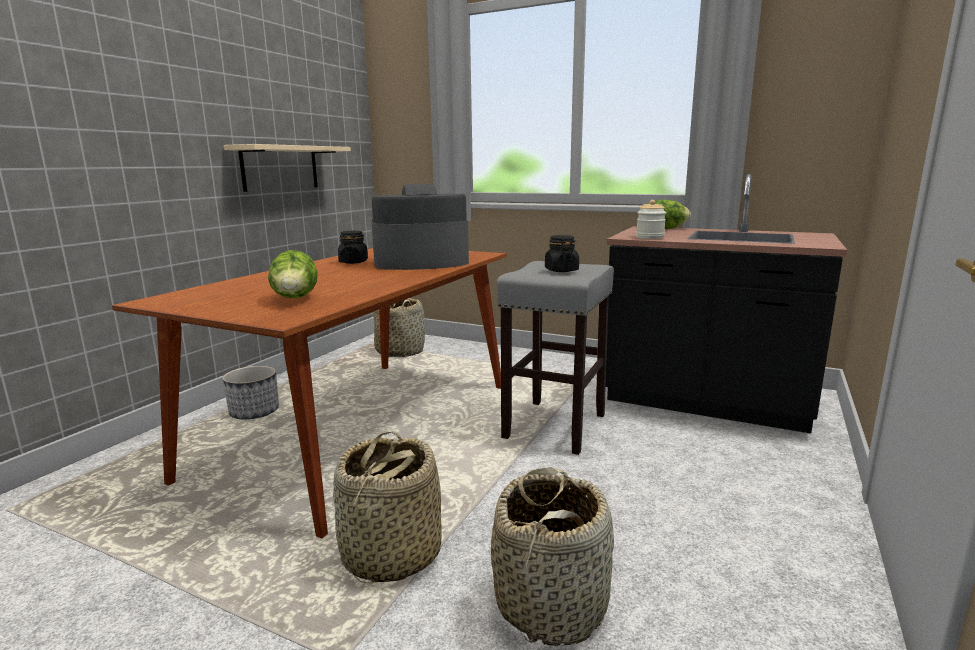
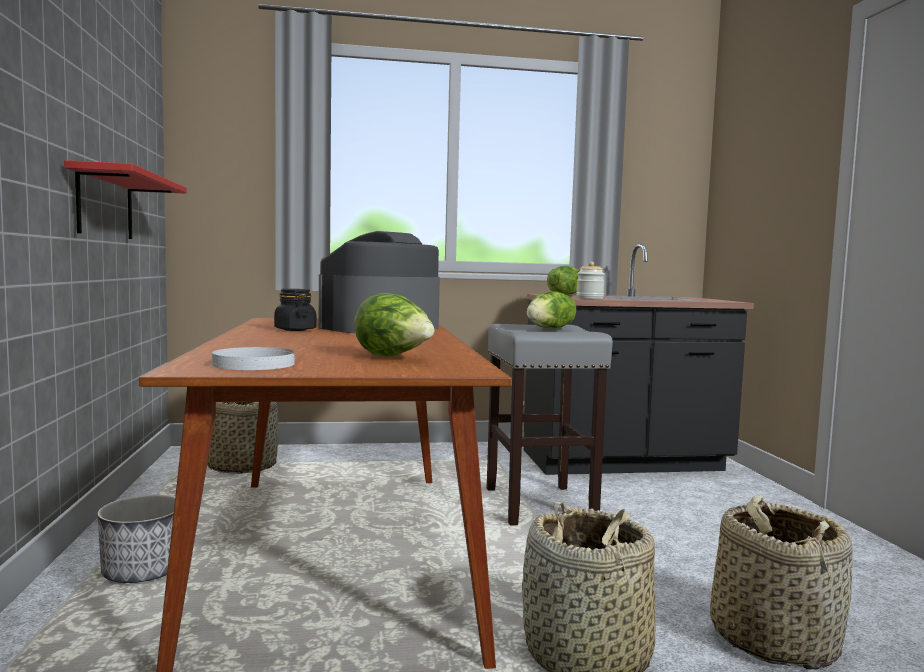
camera: 35 degrees left, 10 degrees down
beige shelf [224,144,351,192] -> red shelf [64,160,187,239]
black jar [545,235,579,272] -> lettuce [527,291,576,329]
none -> white plate [212,347,295,370]

